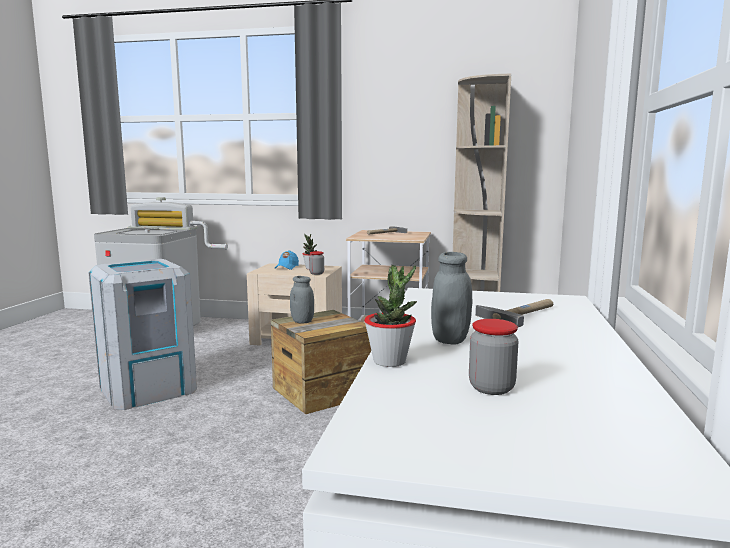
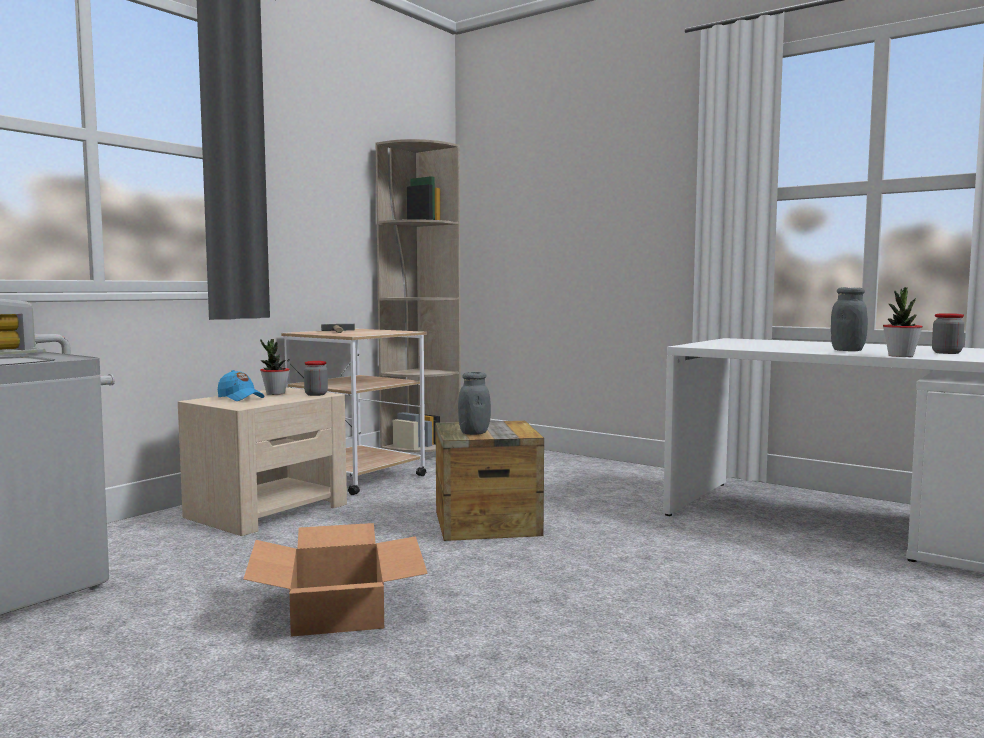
camera: 65 degrees left, 5 degrees down
grey trash can [88,259,197,410] -> cardboard box [243,523,428,637]
hammer [475,299,553,327] -> none

